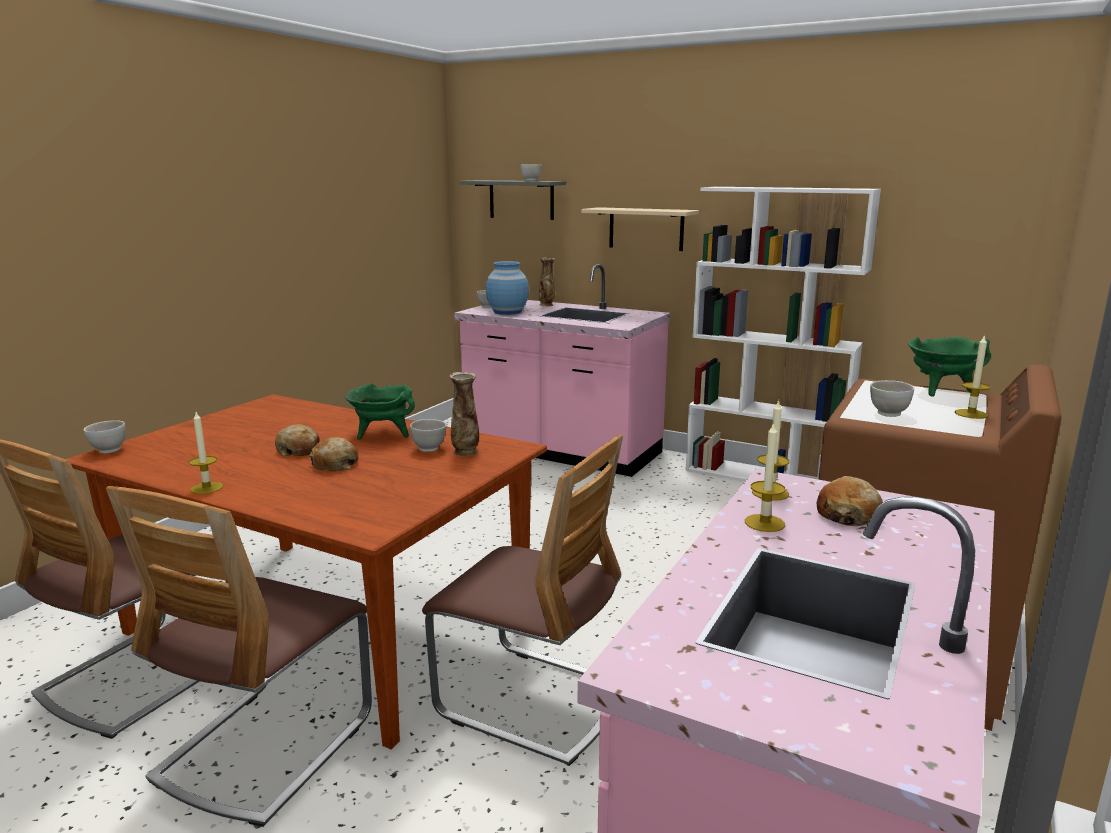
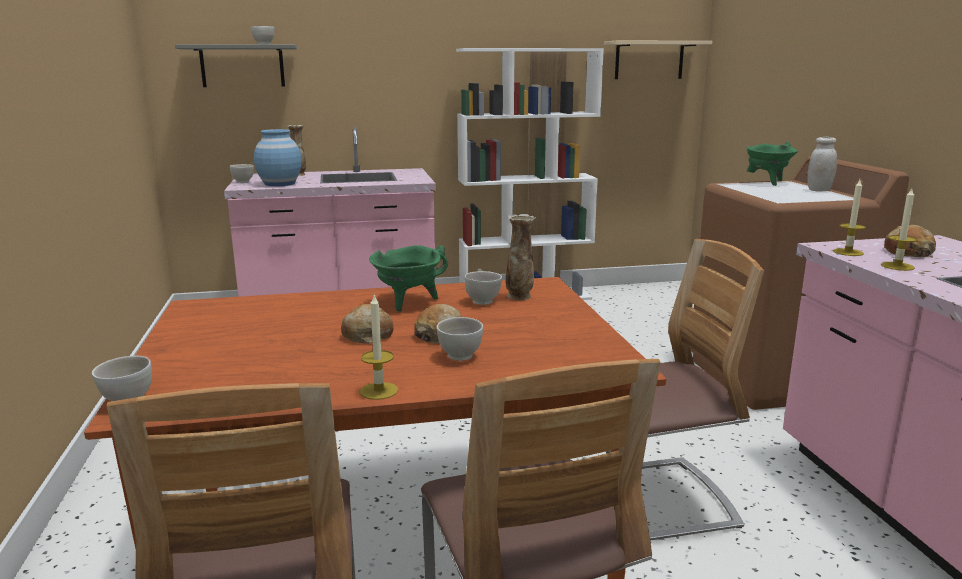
camera: 40 degrees left, 0 degrees up
beige shelf [581,207,699,251] -> beige shelf moved to [604,41,712,79]
white bowl [870,380,914,417] -> white bowl moved to [436,317,483,361]
candle [955,334,991,419] -> white jar [807,137,837,192]

